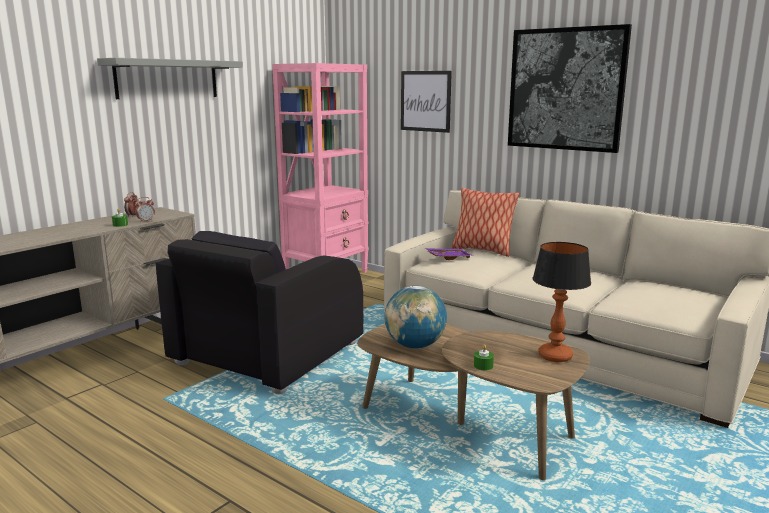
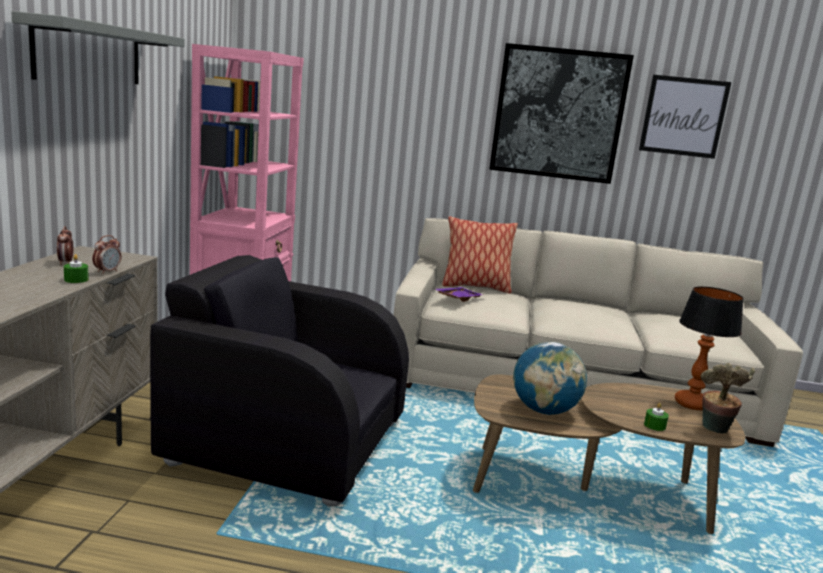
camera: 30 degrees left, 0 degrees up
black armchair [156,231,363,394] -> black armchair turned 105 degrees clockwise [150,255,409,506]
picture [401,71,452,133] -> picture moved to [639,75,732,159]
none -> potted plant [700,363,755,434]

